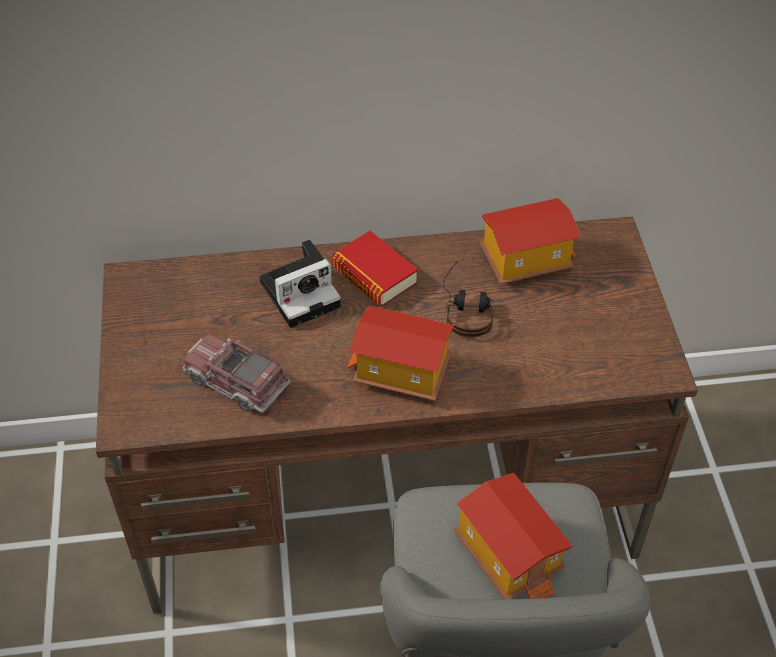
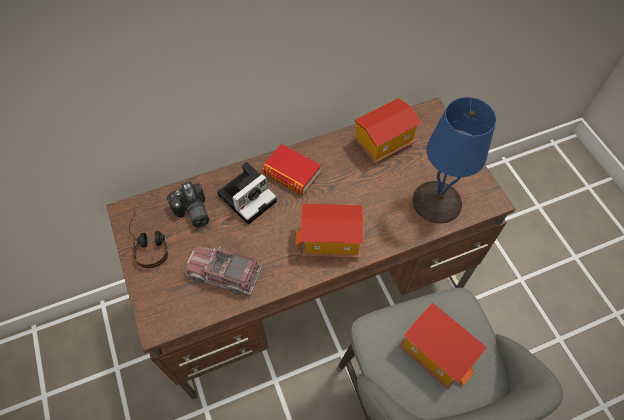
camera: 15 degrees left, 10 degrees up
headphones [443,261,494,337] -> headphones moved to [129,212,168,268]
none -> camera [167,181,209,228]
none -> blue table lamp [412,97,496,223]

